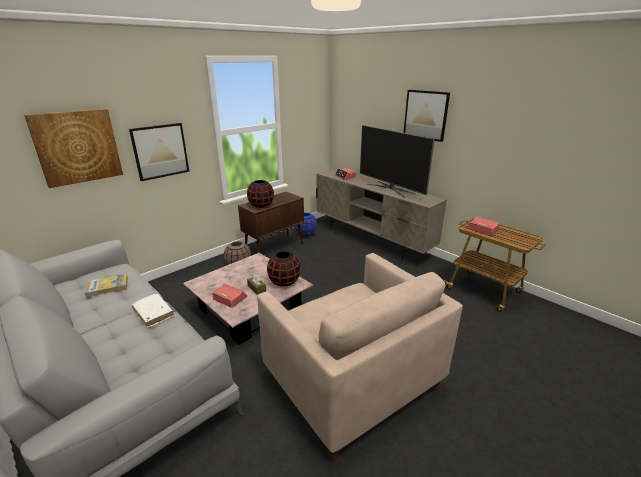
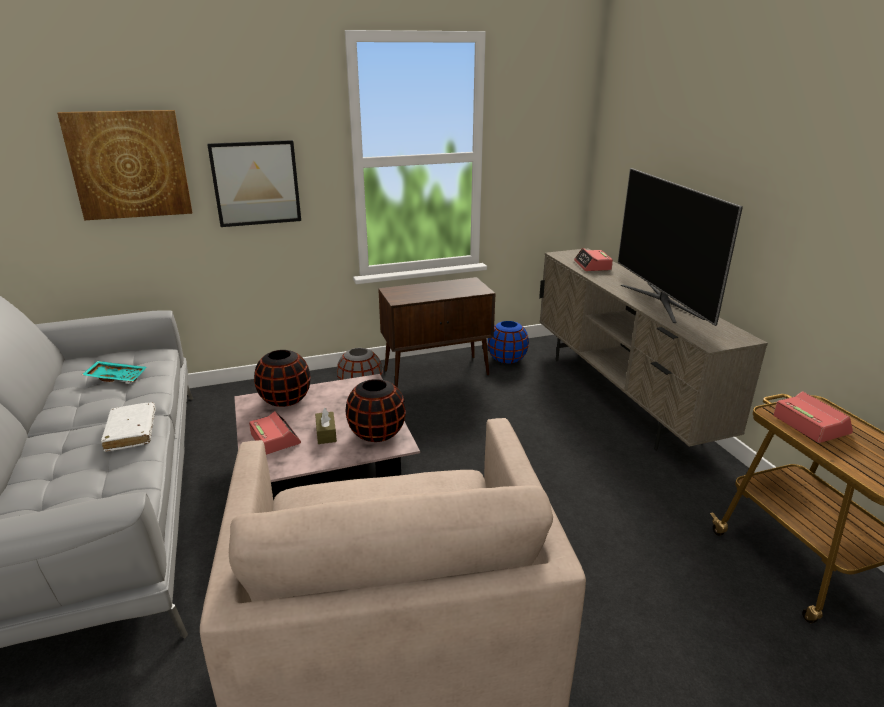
camera: 25 degrees right, 0 degrees up
book [85,274,128,297] -> turquoise tray [82,361,147,382]
black vase [247,180,274,208] -> black vase moved to [254,350,311,407]
picture [404,90,450,142] -> none

